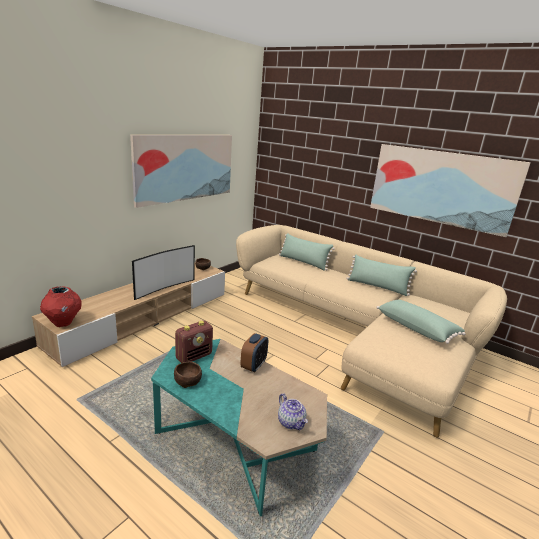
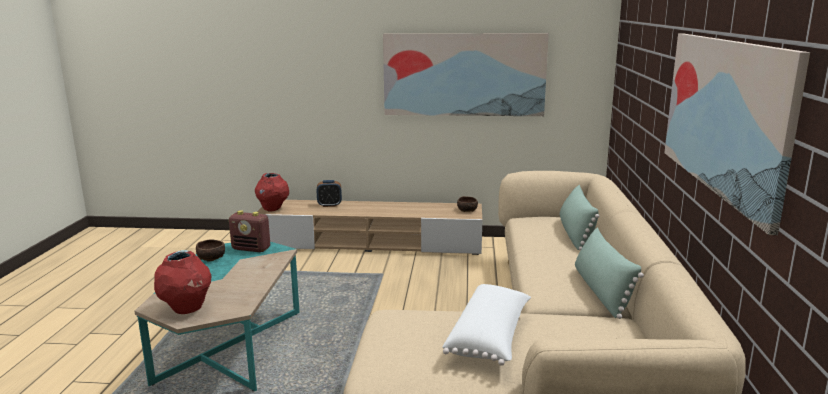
camera: 60 degrees right, 5 degrees down
television [132,245,195,300] -> none
alarm clock [240,333,268,372] -> alarm clock moved to [317,180,342,207]
teapot [278,393,308,430] -> red vase [154,250,211,314]
green pillow [377,299,466,344] -> white pillow [442,284,531,366]

